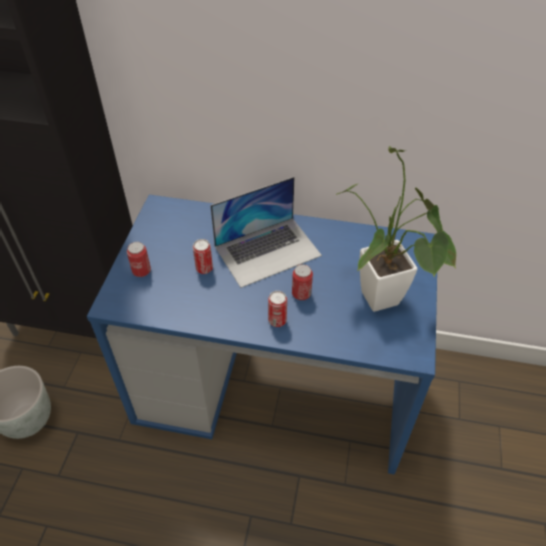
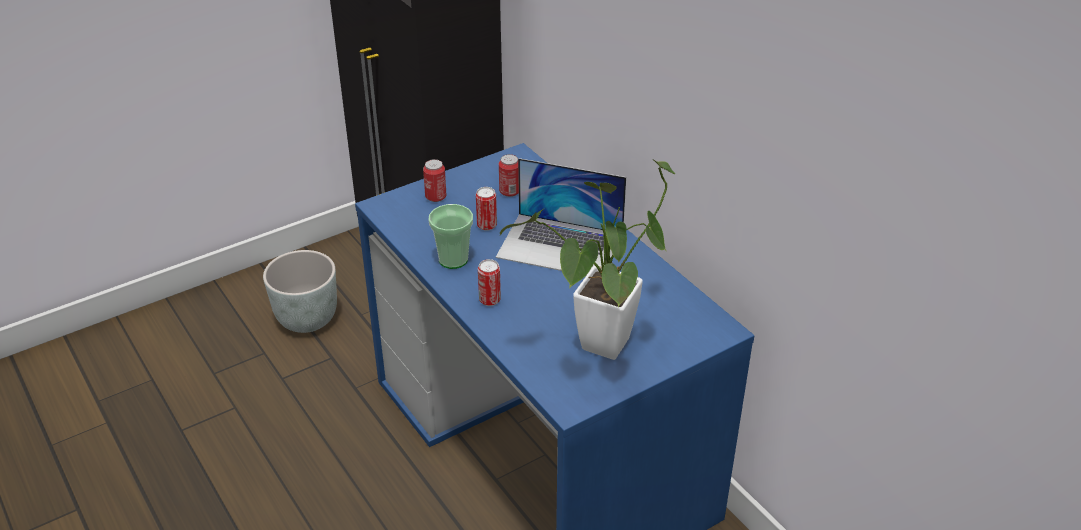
camera: 45 degrees right, 10 degrees down
can [292,264,313,300] -> can moved to [499,154,519,197]
none -> cup [429,204,473,269]

